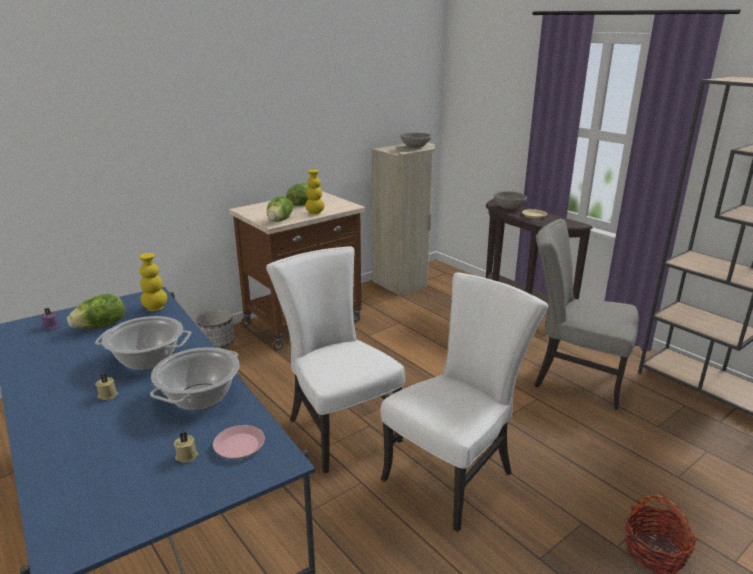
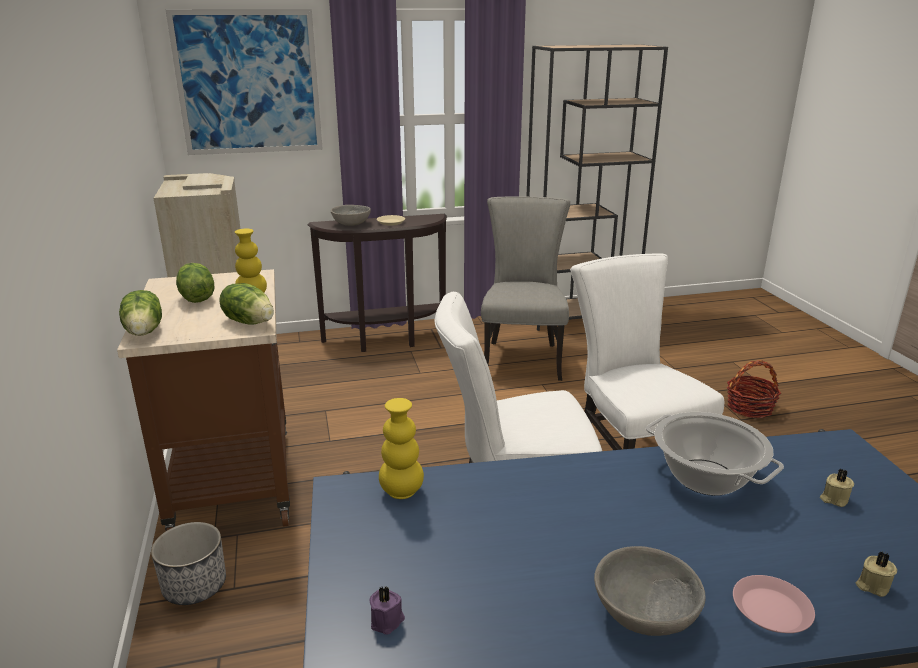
camera: 65 degrees left, 0 degrees up
lettuce [67,294,125,329] -> lettuce moved to [119,290,162,336]
cooking pot [95,316,191,370] -> none
beige candle [95,374,118,400] -> beige candle moved to [856,551,897,597]
pink plate [213,425,265,459] -> pink plate moved to [733,575,815,633]
grey bowl [400,133,431,148] -> grey bowl moved to [594,546,706,636]
grey chair [534,219,639,410] -> grey chair turned 135 degrees clockwise [481,196,570,381]
none -> picture [165,9,323,155]

